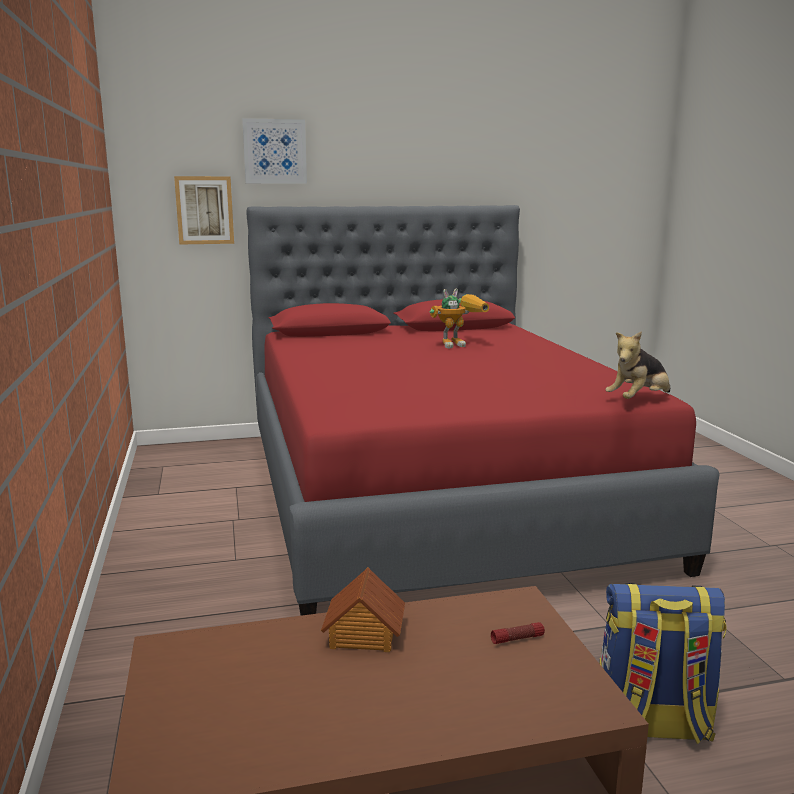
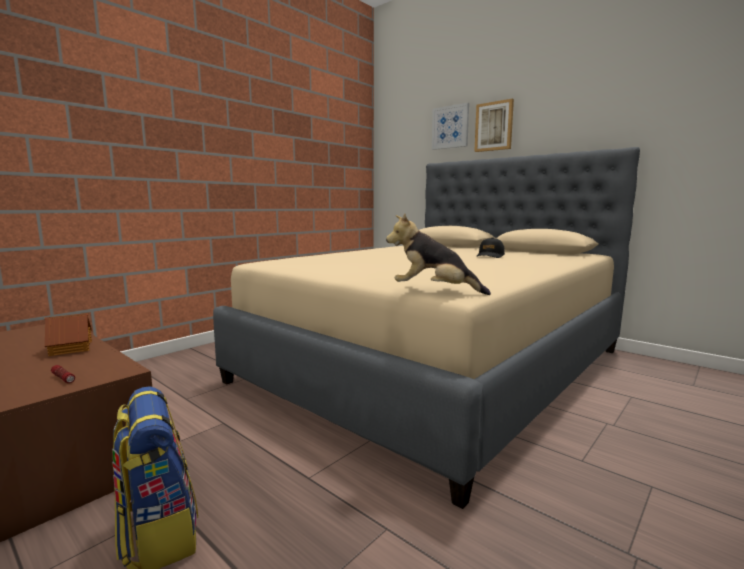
camera: 55 degrees right, 5 degrees down
picture [174,176,234,245] -> picture moved to [474,99,514,152]
red bed [246,205,720,616] -> beige bed [213,147,640,509]
toy robot [430,288,490,348] -> black cap [476,237,505,258]

